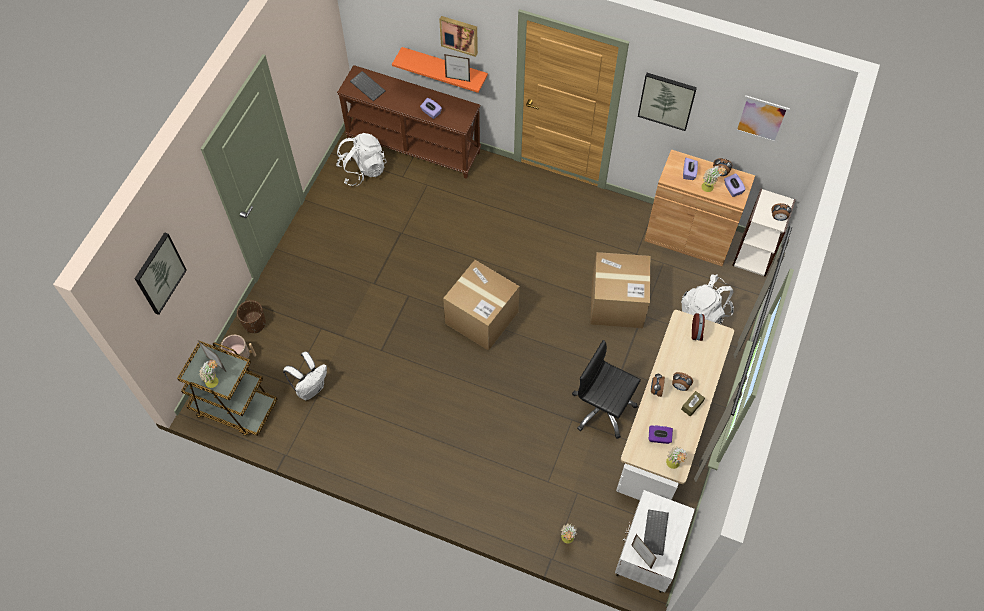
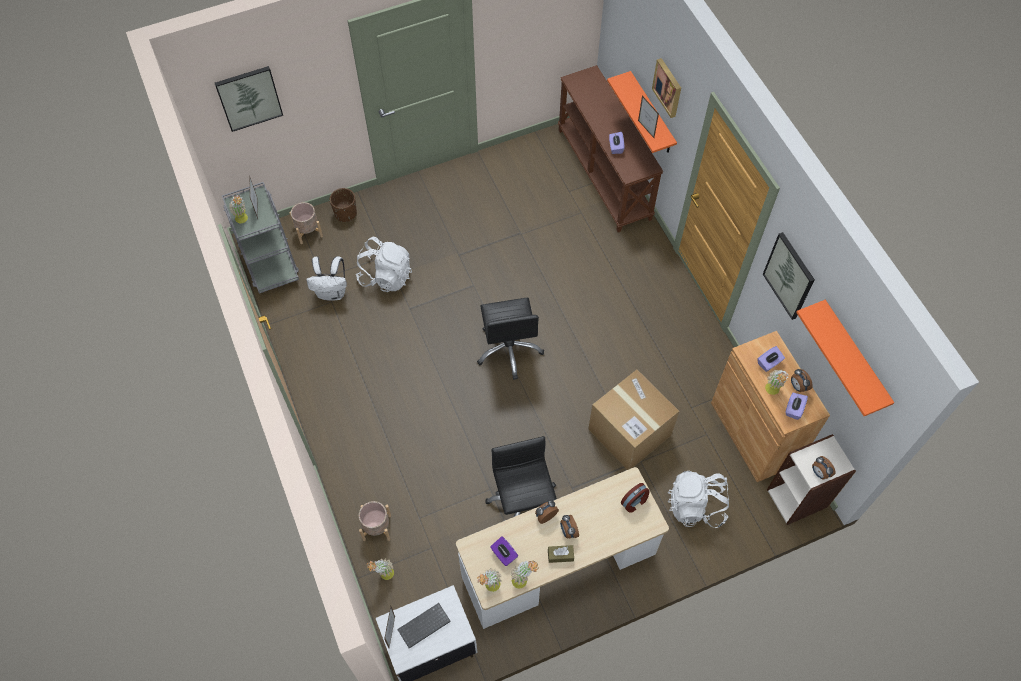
camera: 45 degrees right, 0 degrees up
brown cart [177,341,278,436] -> grey cart [222,182,299,294]
white backpack [336,133,387,186] -> white backpack moved to [356,237,412,292]
keyboard [350,71,385,101] -> none
cardboard box [443,260,520,351] -> black office chair [477,297,544,380]
picture [734,95,790,143] -> orange shelf [796,300,894,416]
none -> beige planter [359,501,391,541]
none -> potted plant [510,560,539,589]

